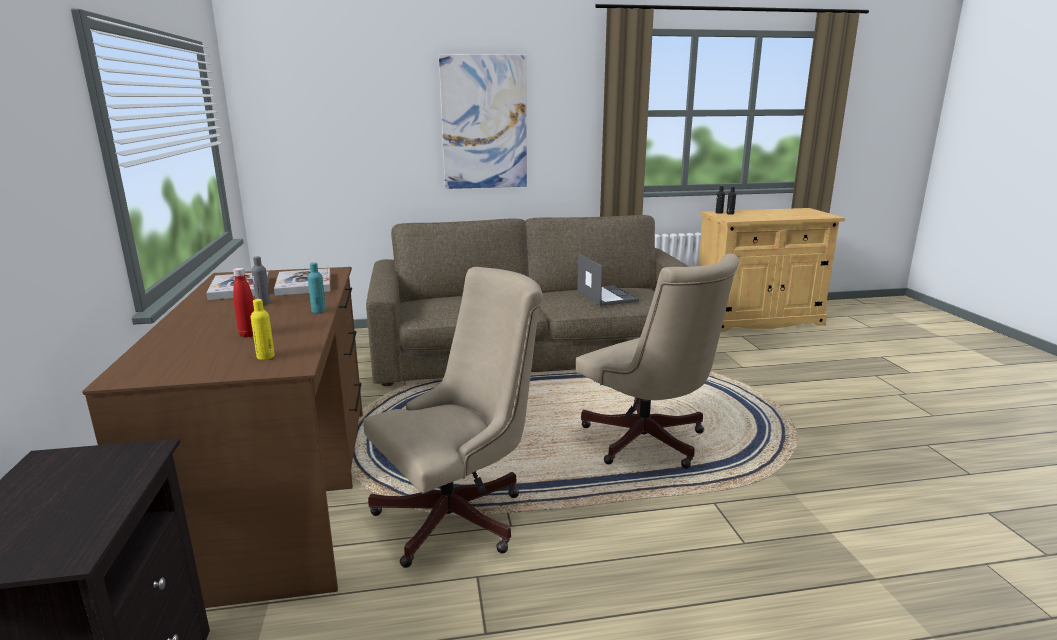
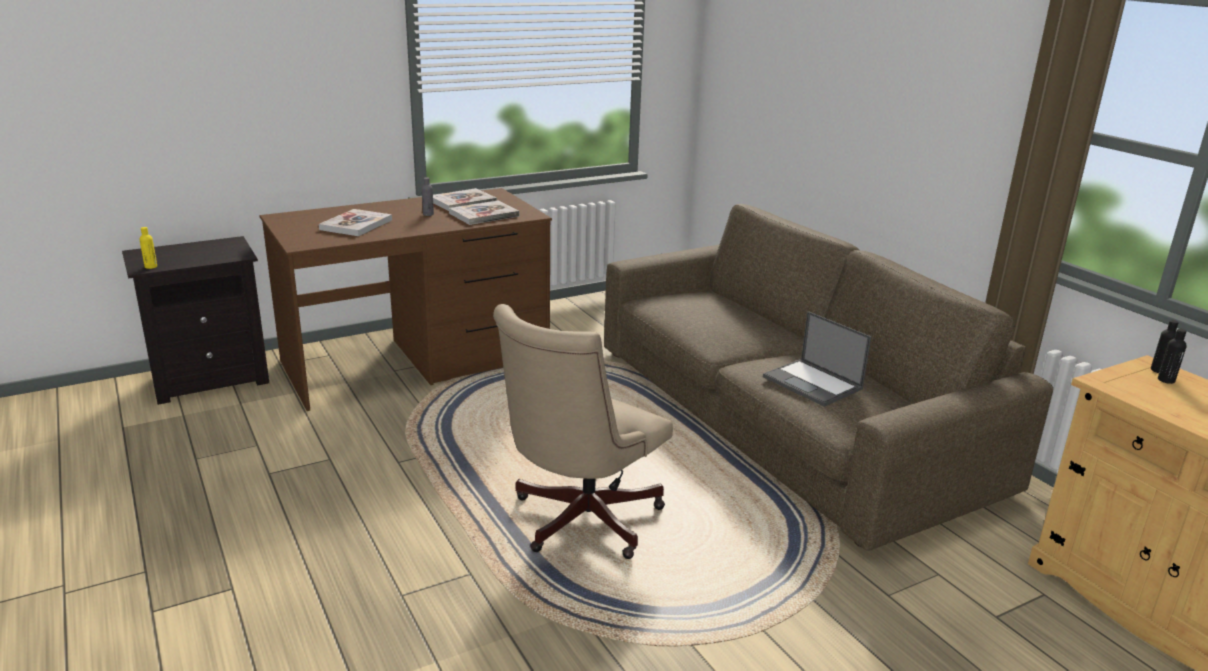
camera: 70 degrees right, 5 degrees up
red bottle [233,268,254,337] -> book [319,209,392,236]
yellow bottle [251,299,275,360] -> yellow bottle moved to [139,227,157,269]
turquoise bottle [308,263,326,313] -> none
beige office chair [363,267,543,568] -> none
picture [439,54,527,189] -> none
laptop [577,253,639,306] -> laptop turned 90 degrees clockwise [763,311,871,407]

